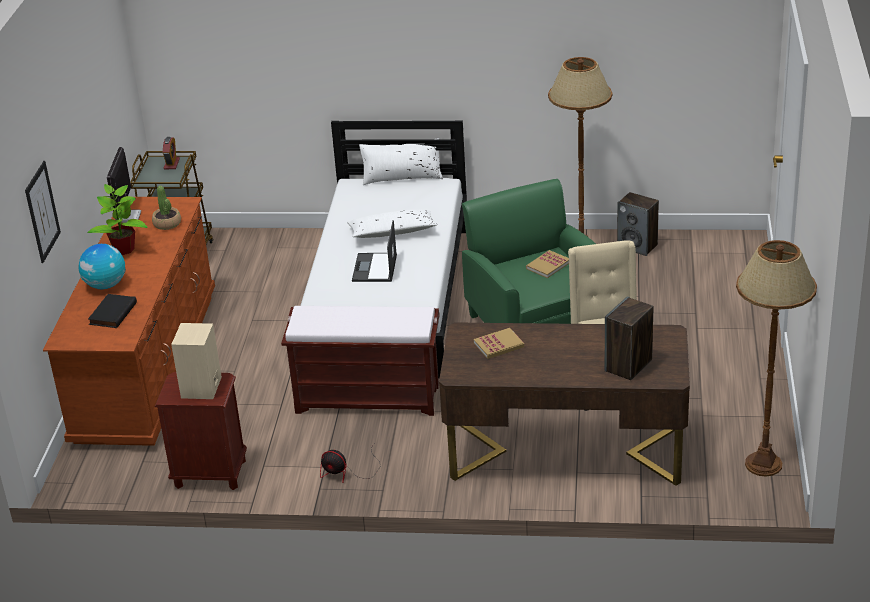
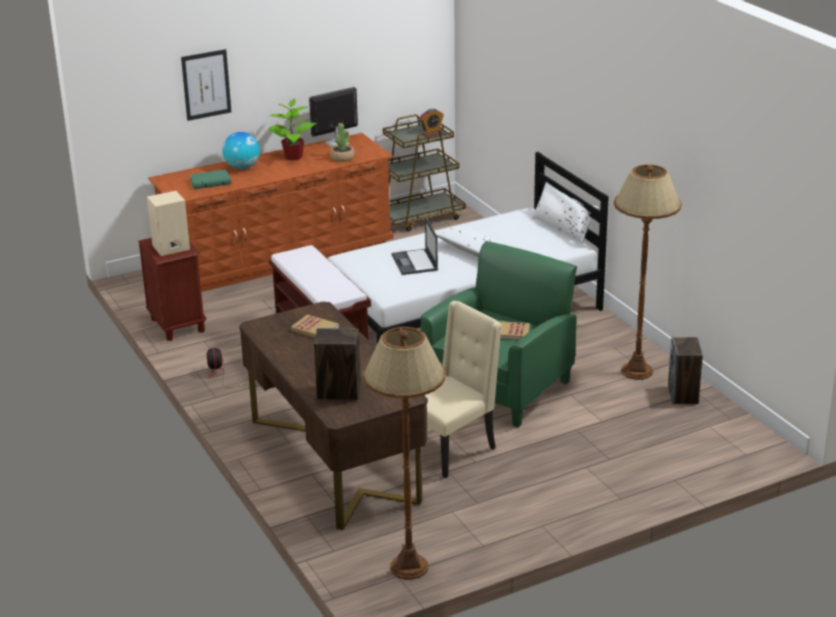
camera: 55 degrees right, 5 degrees down
black book [88,294,137,328] -> green book [189,170,231,189]
laptop [352,220,397,282] -> laptop turned 75 degrees counterclockwise [392,217,438,275]

